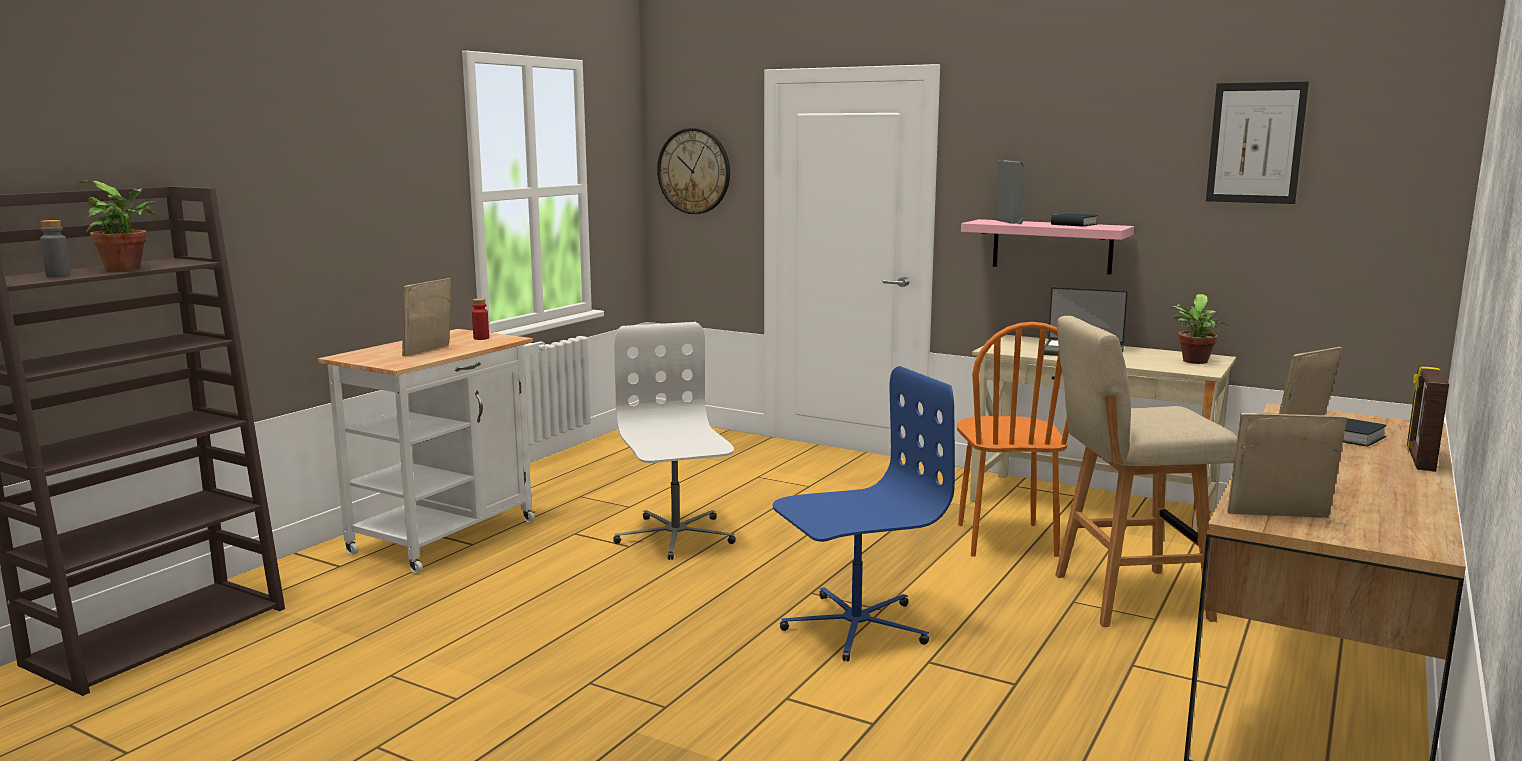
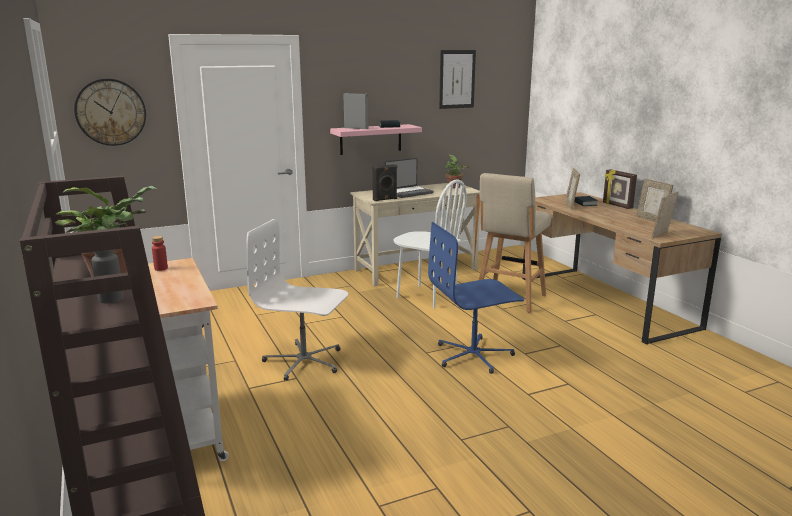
camera: 55 degrees left, 5 degrees up
picture frame [402,278,451,356] -> picture frame moved to [636,178,673,222]
blue office chair [773,366,955,662] -> blue office chair turned 120 degrees counterclockwise [428,222,524,374]
orange chair [957,322,1069,557] -> white chair [394,179,467,308]
none -> black speaker [372,164,397,201]

